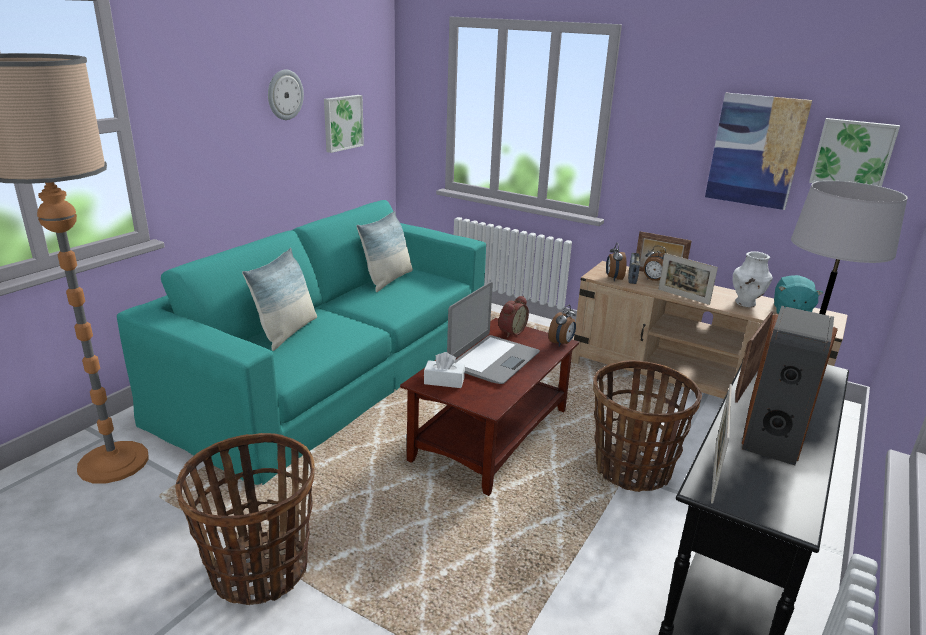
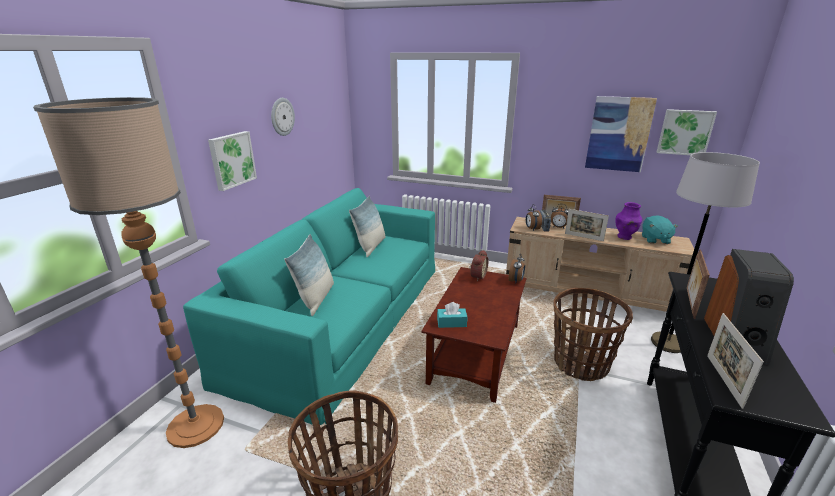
camera: 10 degrees left, 0 degrees up
picture [324,95,364,153] -> picture moved to [208,131,257,191]
white tissue box [424,352,465,388] -> turquoise tissue box [437,302,467,328]
laptop [447,282,540,384] -> none
white vase [733,251,773,307] -> purple vase [615,202,642,240]

